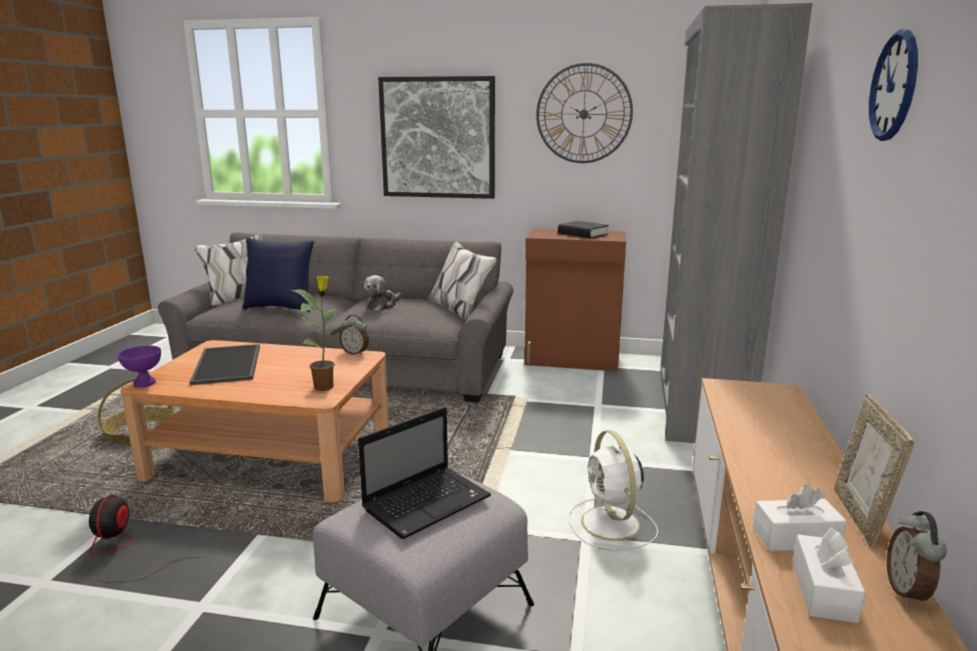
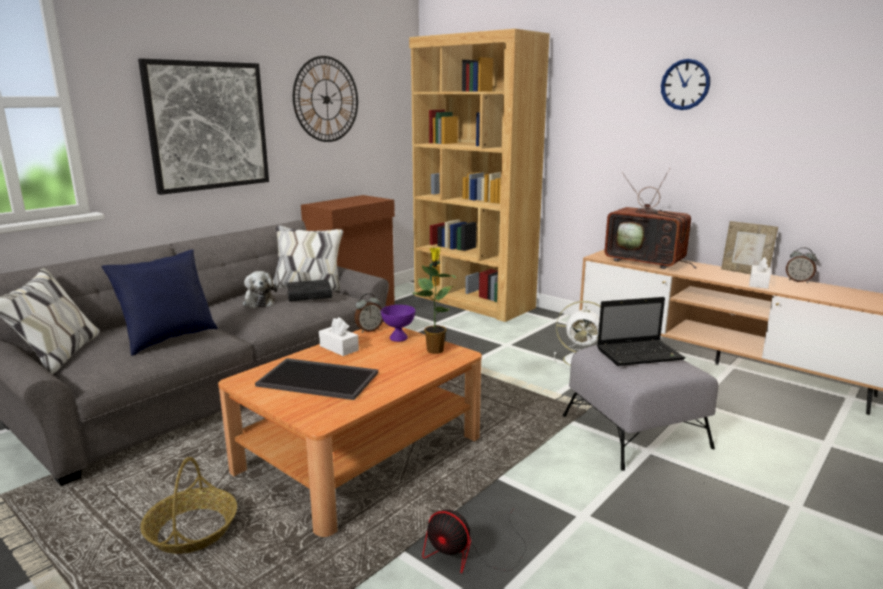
camera: 60 degrees left, 0 degrees up
purple bowl [117,345,161,387] -> purple bowl moved to [381,305,415,342]
laptop [358,407,491,539] -> laptop turned 90 degrees clockwise [597,297,685,366]
black book [558,221,609,238] -> black book moved to [287,280,332,301]
grey bookcase [660,3,813,443] -> brown bookcase [409,29,550,322]
white tissue box [793,527,865,623] -> white tissue box moved to [319,317,359,356]
none -> television [605,168,697,269]

